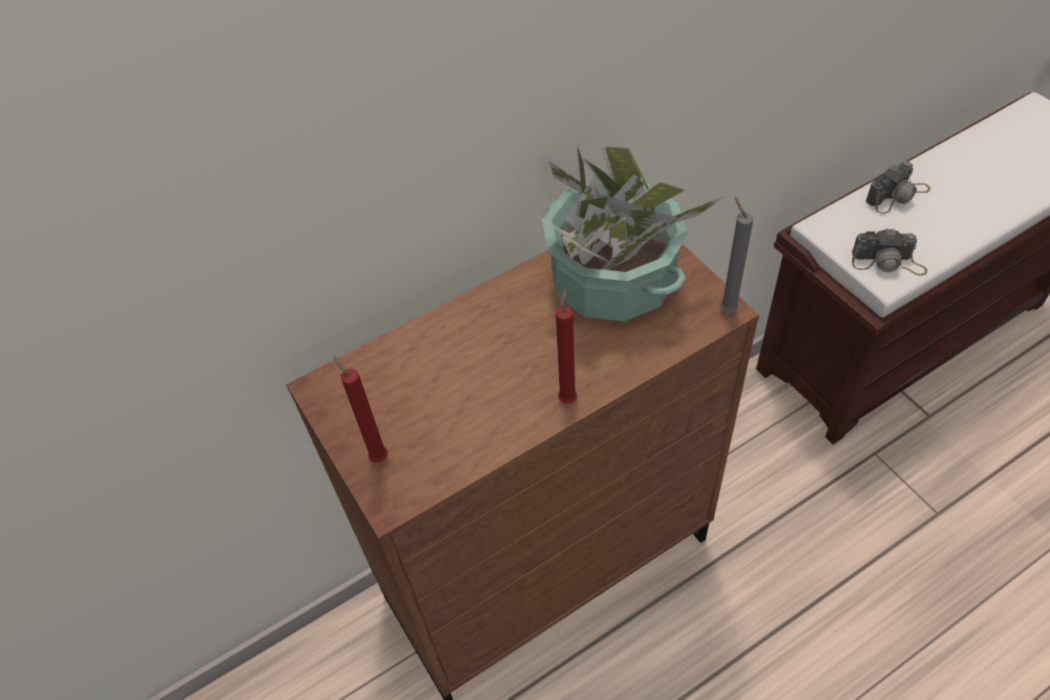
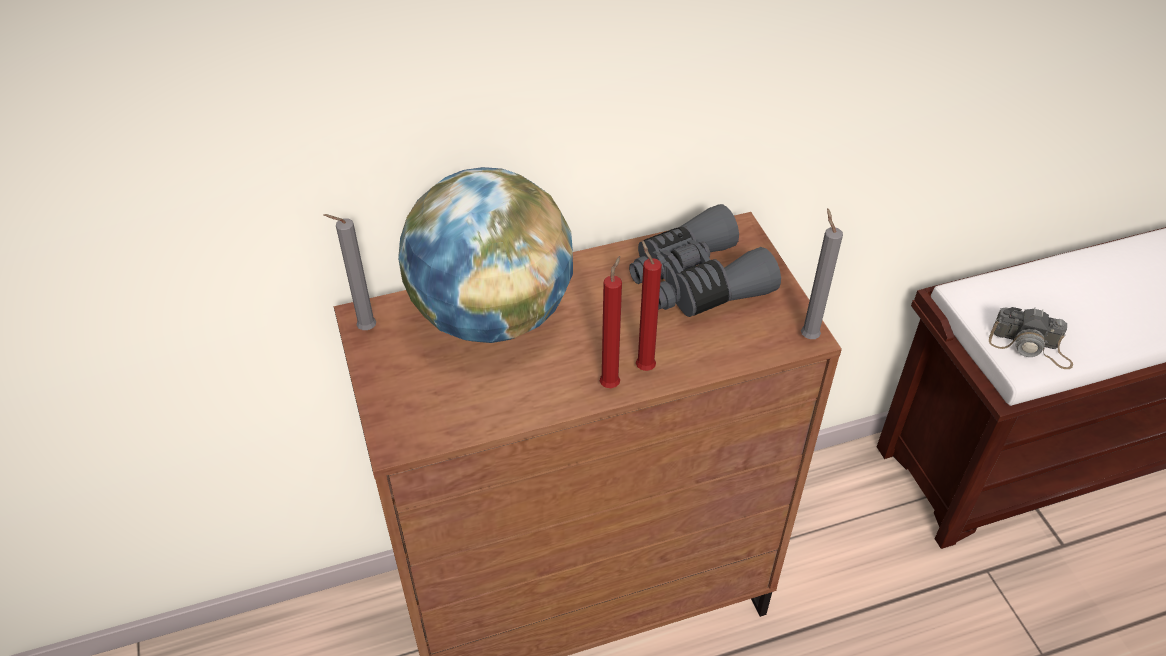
camera: 10 degrees right, 5 degrees down
red candle [333,355,388,462] -> red candle moved to [636,240,662,371]
potted plant [538,146,725,321] -> grey binoculars [629,204,781,317]
camera [866,161,931,214] -> none
none -> grey candle [323,214,376,330]
none -> globe [398,167,573,343]

